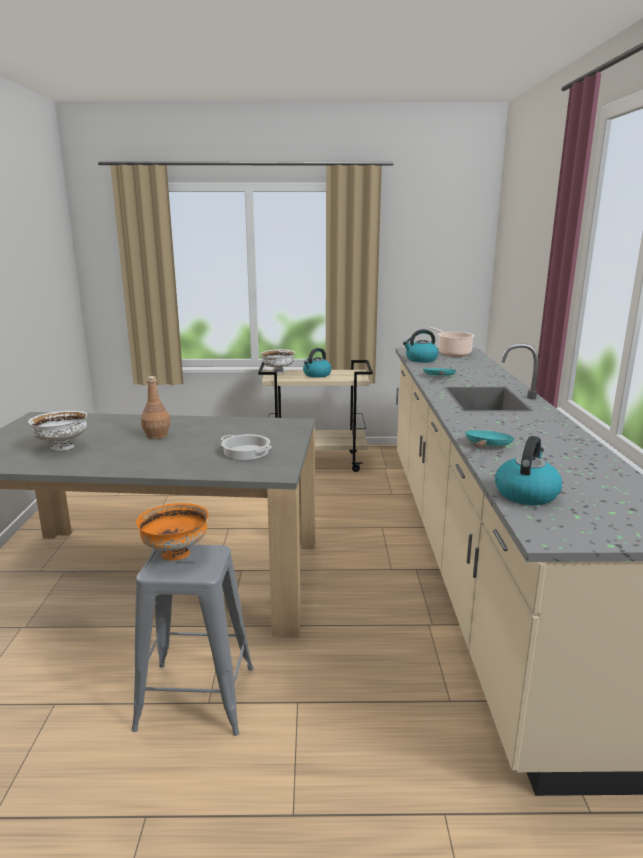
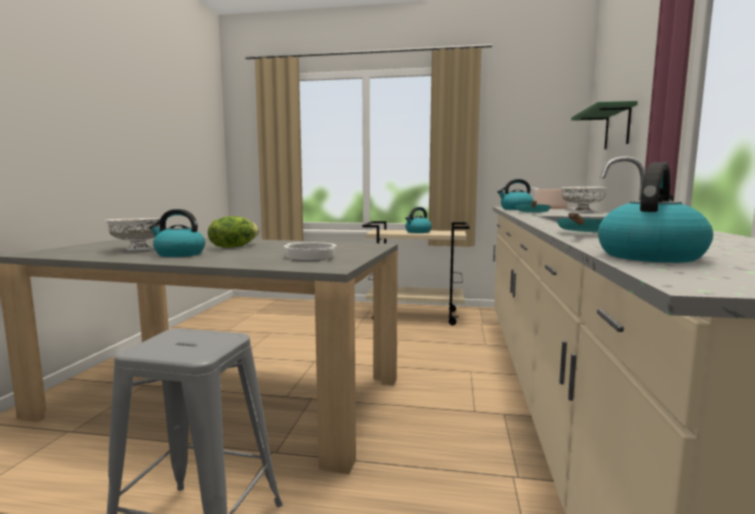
camera: 10 degrees right, 10 degrees down
orange bowl [136,503,209,561] -> none
brown bottle [141,376,171,439] -> lettuce [208,216,259,248]
white bowl [260,349,295,373] -> white bowl moved to [561,187,608,212]
none -> kettle [149,209,205,257]
none -> green shelf [571,101,638,149]

